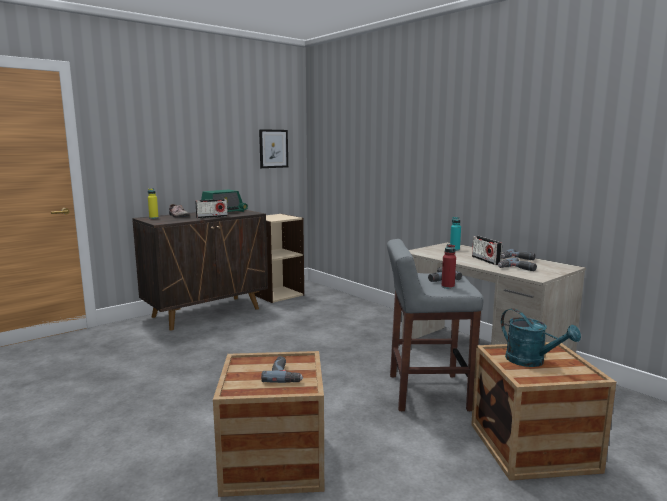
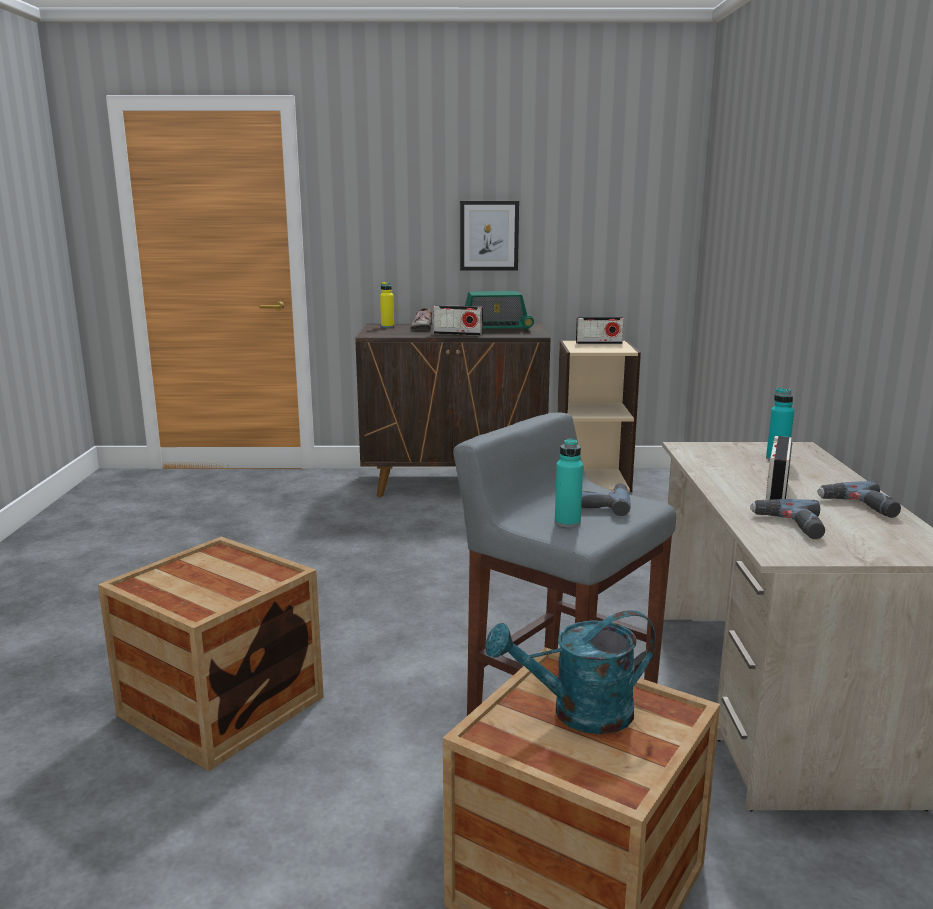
camera: 40 degrees right, 5 degrees up
picture [259,129,288,168] -> picture moved to [460,201,519,270]
power drill [261,356,303,383] -> none
red bottle [441,244,456,289] -> turquoise bottle [555,438,583,528]
turquoise watering can [501,308,581,367] -> turquoise watering can turned 75 degrees clockwise [486,610,656,734]
none -> radio [576,317,624,344]

